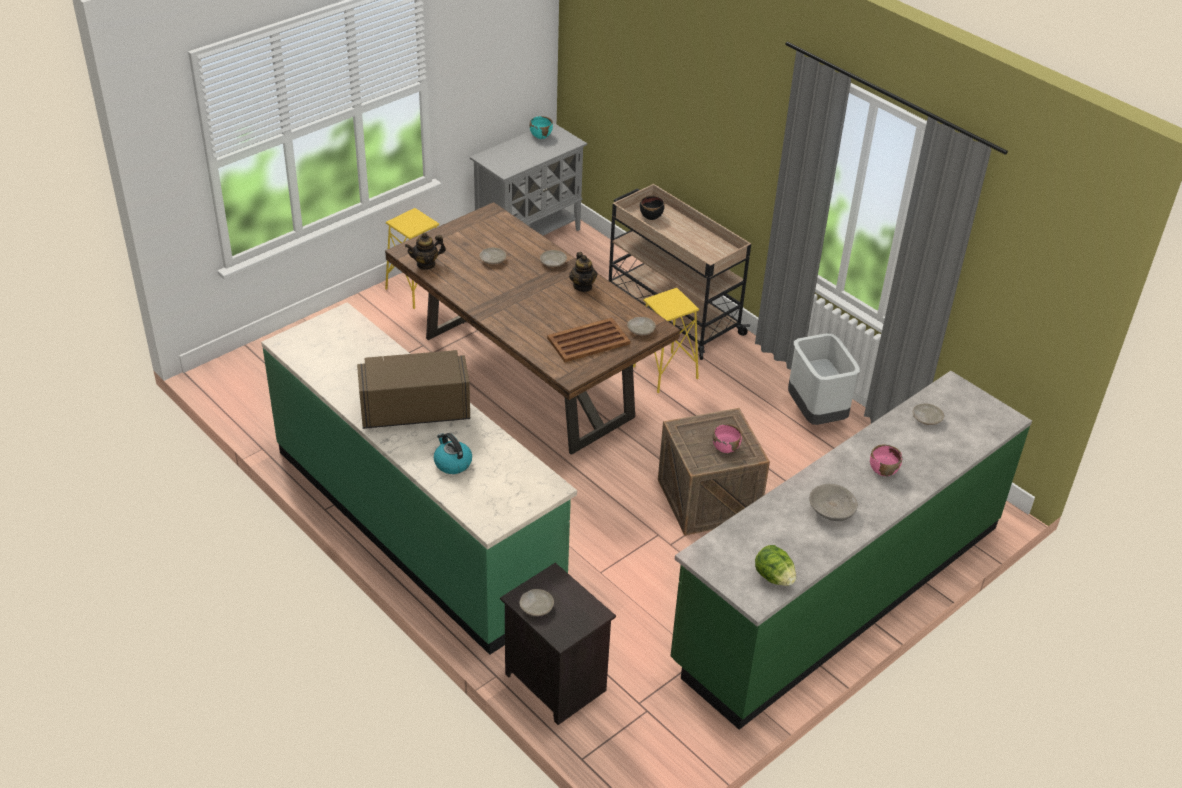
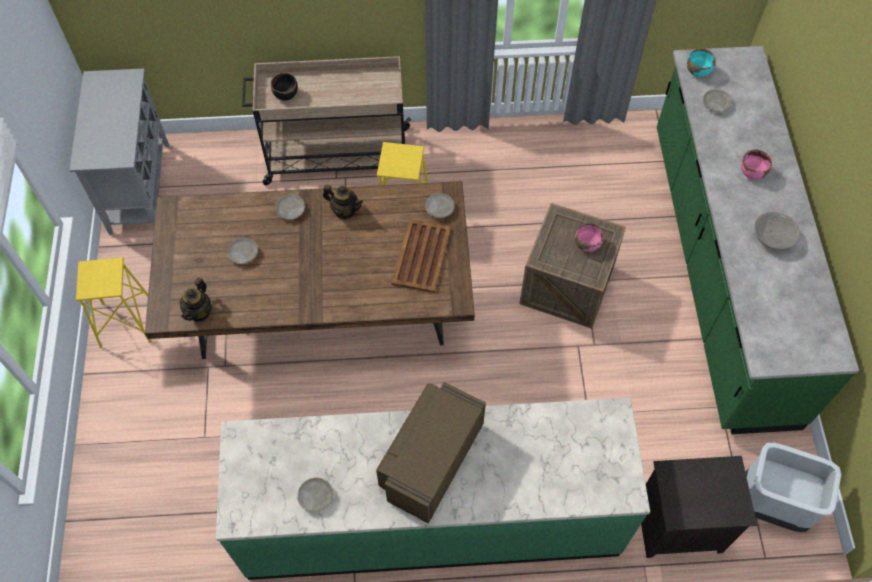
camera: 50 degrees left, 20 degrees up
kettle [434,433,472,474] -> none
beige plate [519,589,554,616] -> beige plate moved to [297,478,333,512]
turquoise bowl [530,116,553,139] -> turquoise bowl moved to [687,48,716,77]
lettuce [755,545,796,586] -> none
grey trash can [788,333,860,425] -> grey trash can moved to [745,443,841,532]

